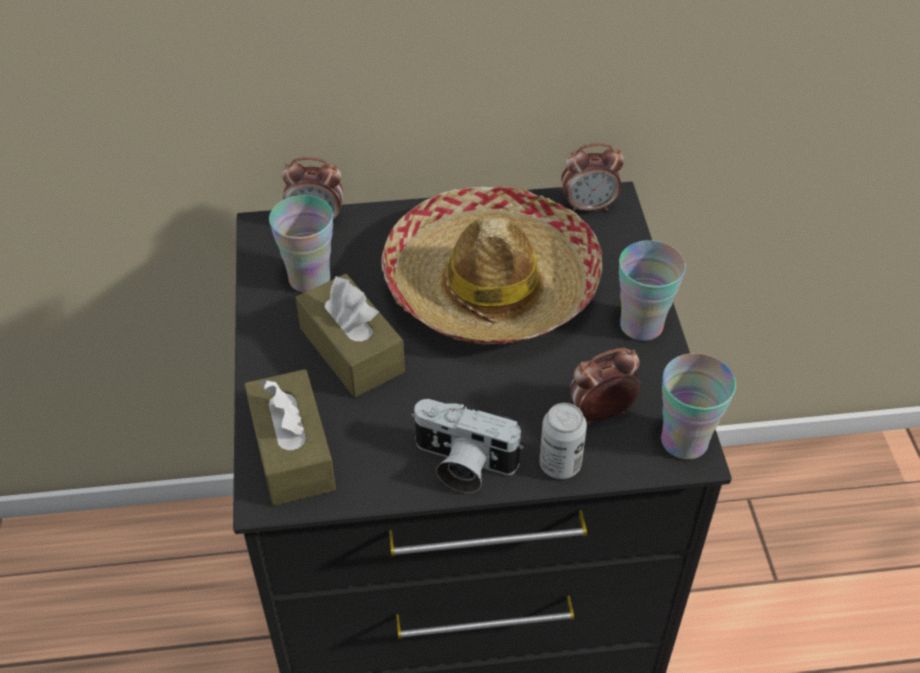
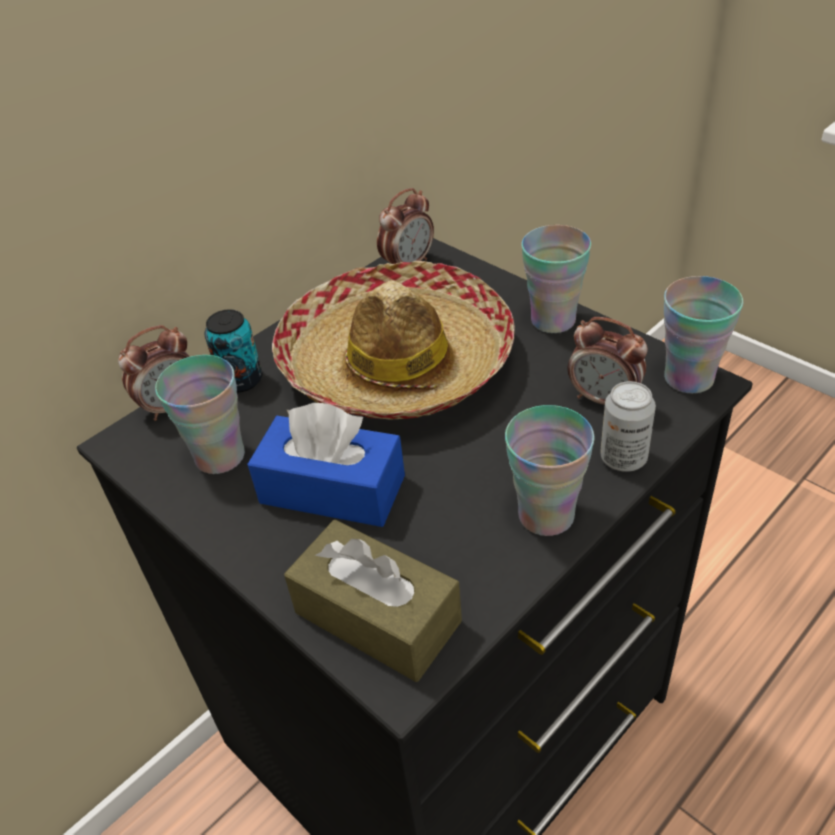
camera: 35 degrees left, 5 degrees down
brown tissue box [296,274,405,397] -> blue tissue box [247,402,405,527]
camera [412,399,524,493] -> cup [505,405,594,536]
alarm clock [569,348,641,424] -> alarm clock turned 90 degrees counterclockwise [568,317,648,405]
none -> can [204,309,262,392]

